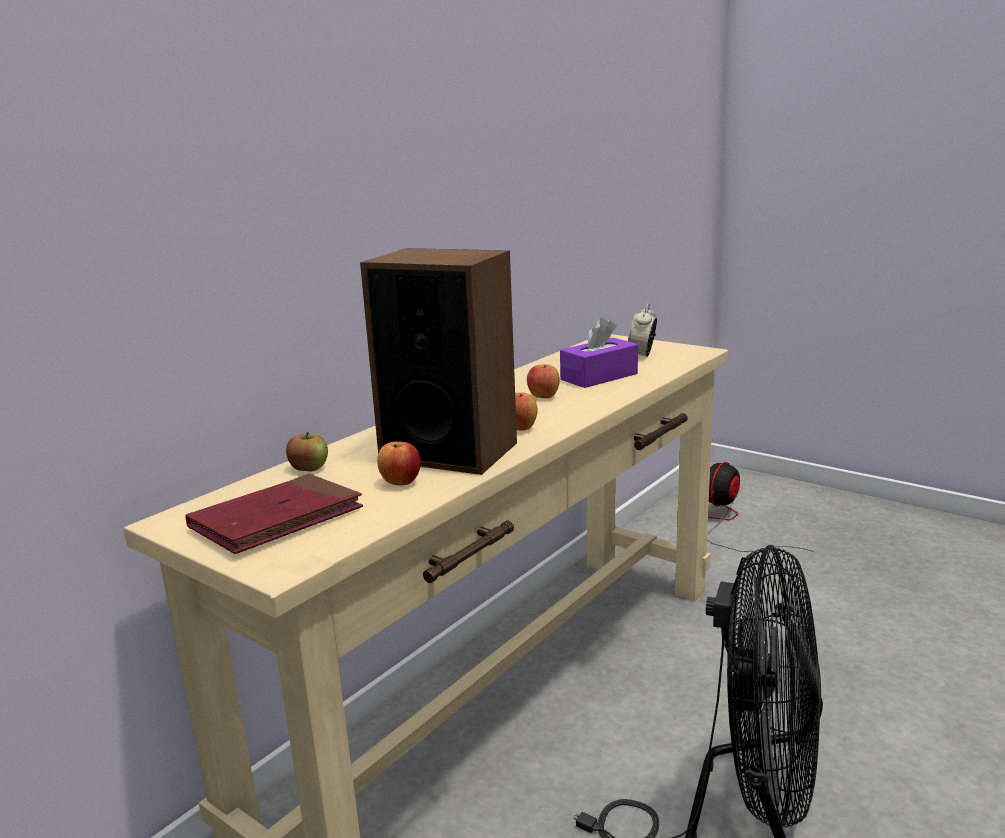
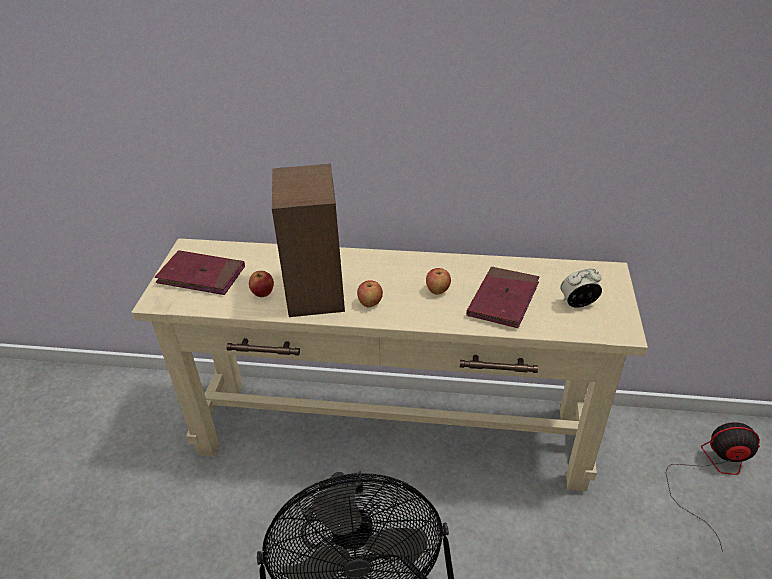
camera: 60 degrees right, 20 degrees up
apple [286,432,328,471] -> none
purple tissue box [560,317,638,388] -> red book [467,267,539,328]

